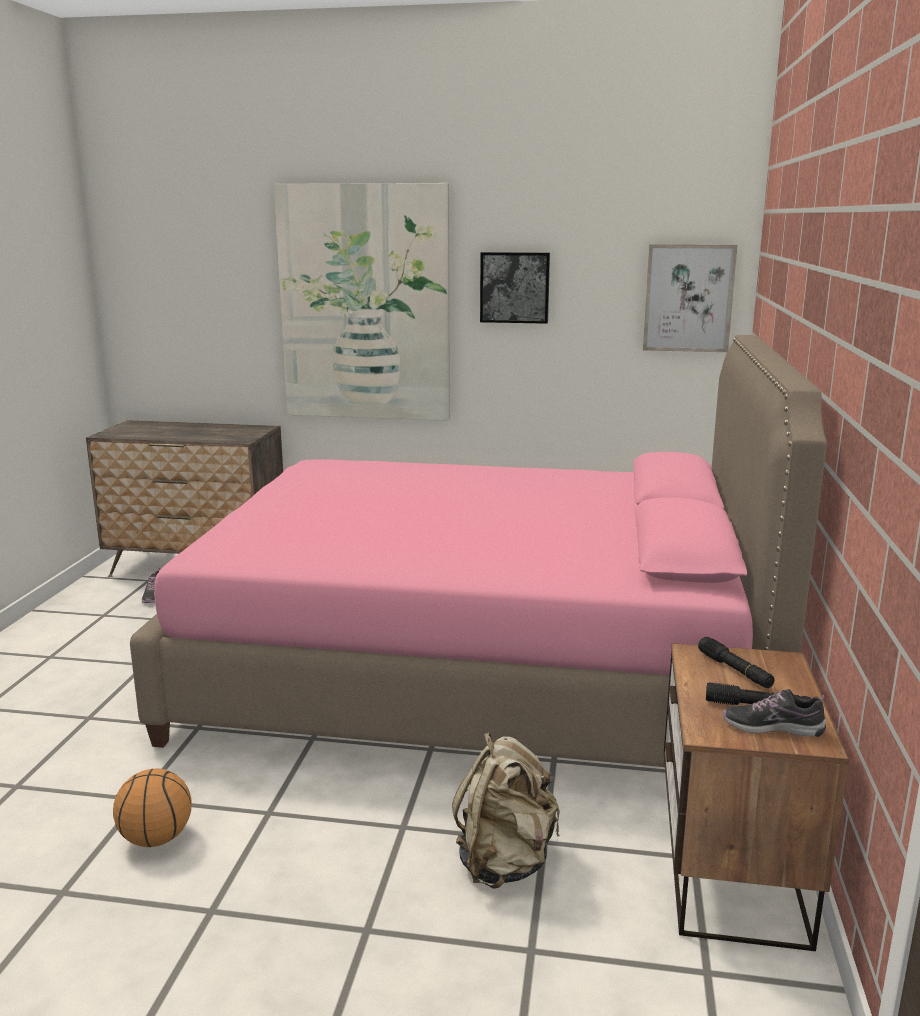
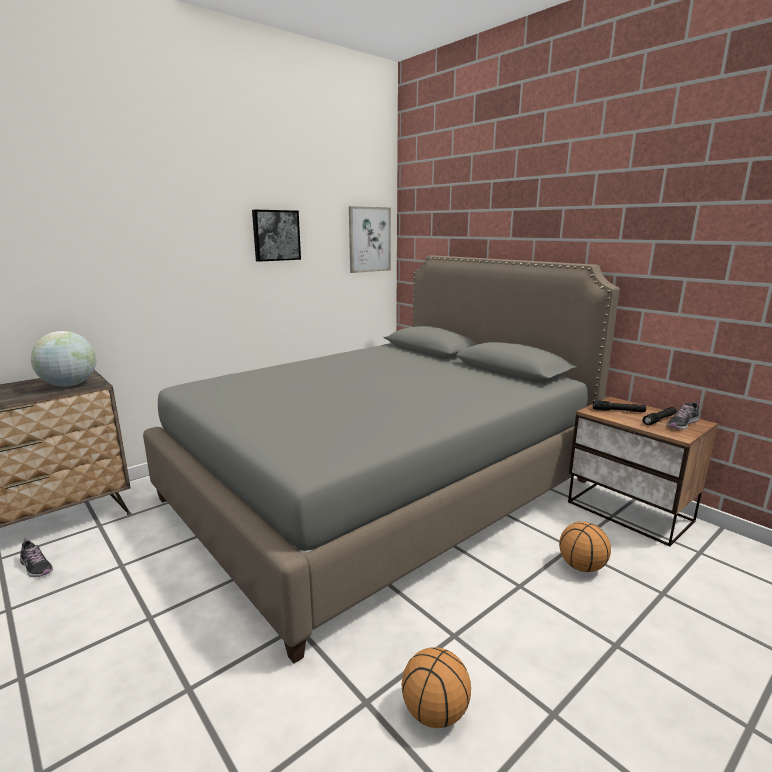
camera: 50 degrees left, 0 degrees up
pink bed [130,335,827,767] -> grey bed [143,255,620,664]
picture [273,183,450,421] -> none
beige backpack [452,732,560,888] -> basketball [559,522,611,572]
none -> globe [31,331,96,387]

